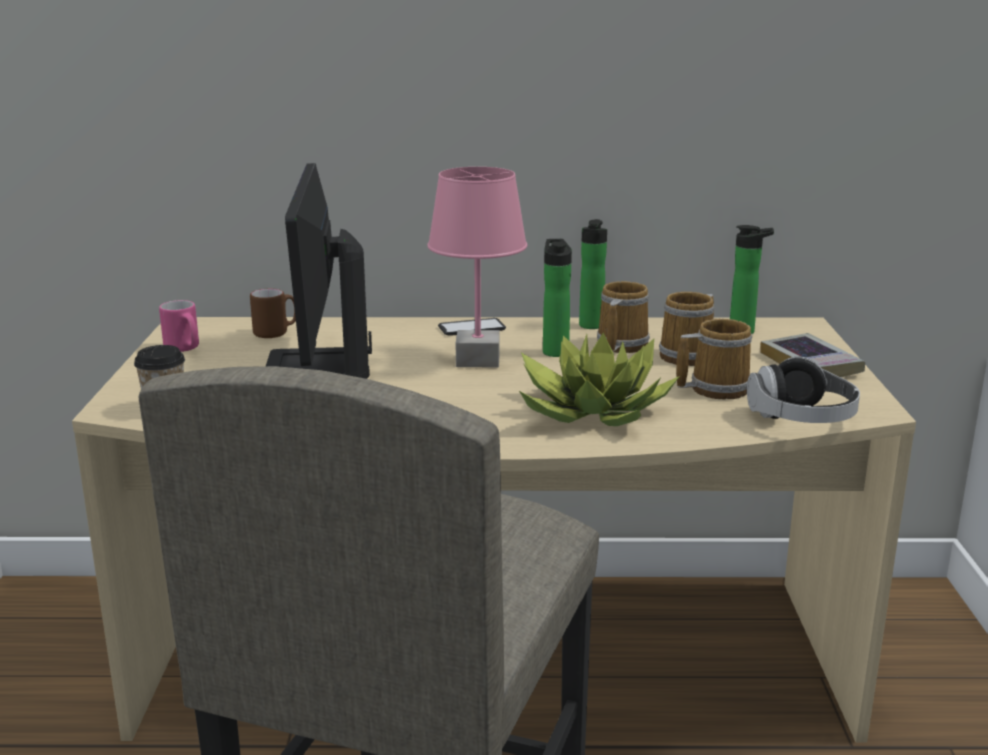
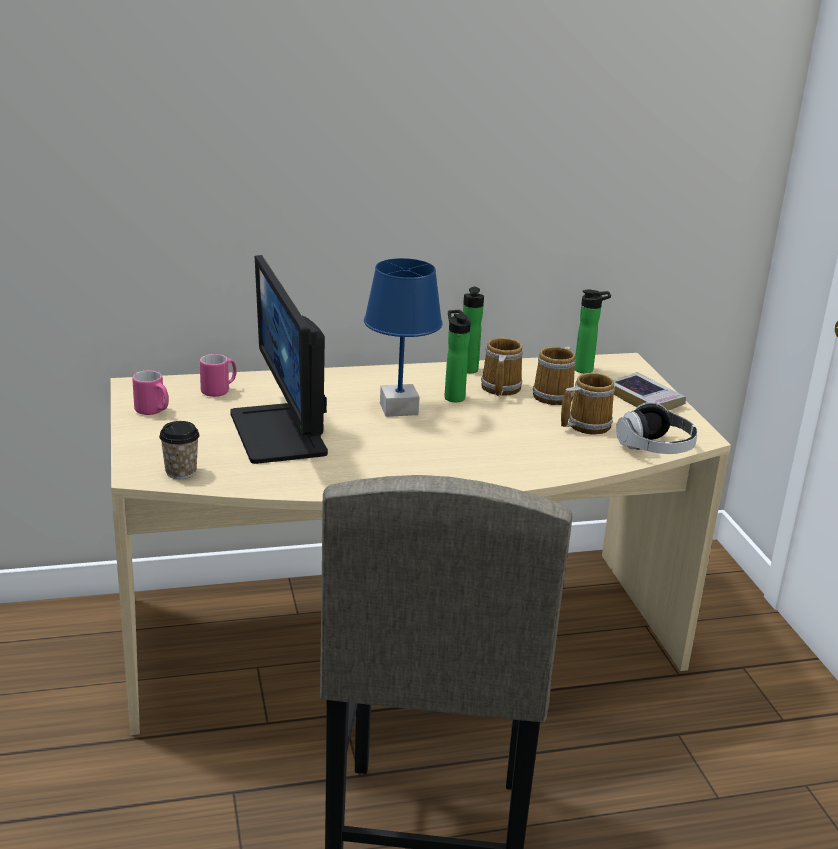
camera: 15 degrees left, 5 degrees up
brown mug [250,289,296,338] -> pink mug [200,354,237,397]
pink table lamp [427,167,527,367] -> blue table lamp [364,258,443,417]
phone [438,318,506,336] -> none
potted plant [519,332,680,426] -> none

